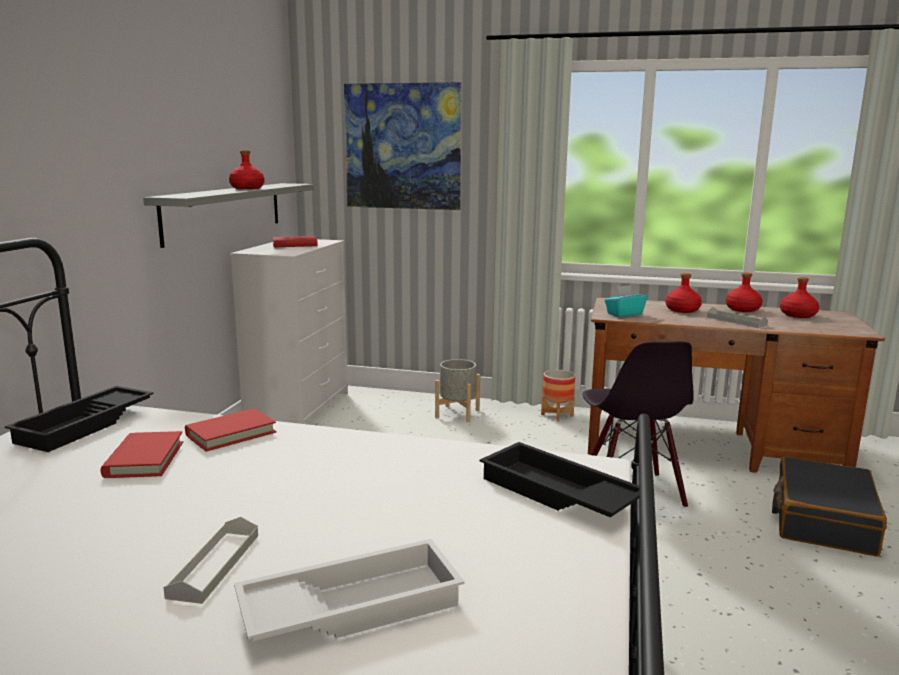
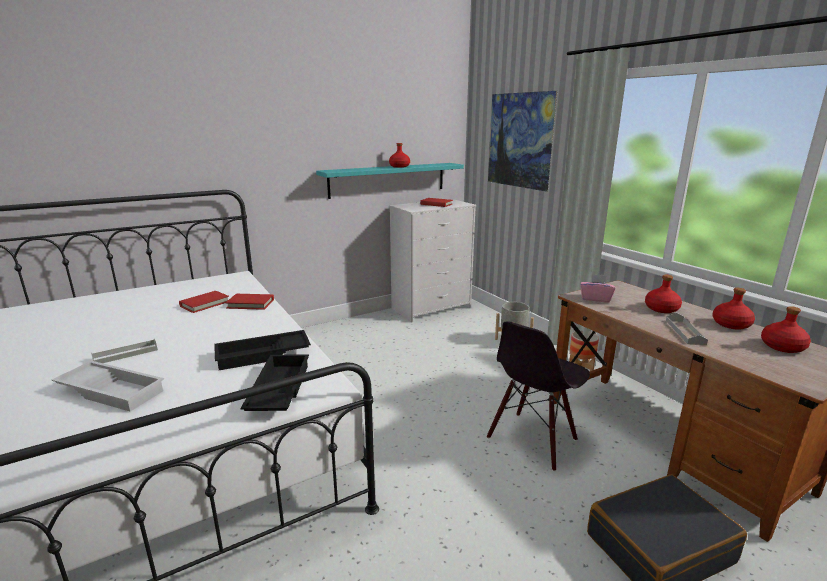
camera: 45 degrees right, 5 degrees up
black tray [5,386,154,452] -> black tray moved to [214,330,311,370]
grey shelf [143,183,314,248] -> turquoise shelf [316,163,464,199]
turquoise tissue box [604,285,647,317] -> pink tissue box [580,274,616,303]

